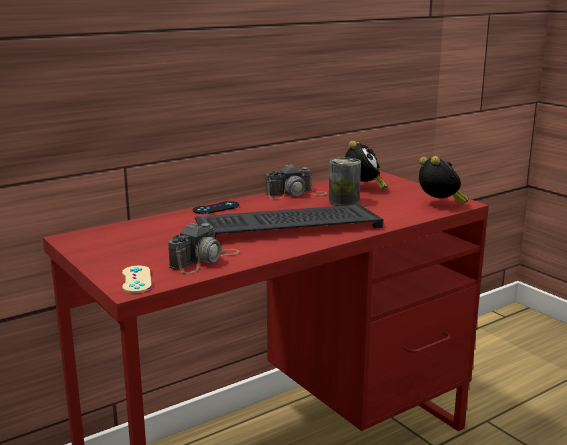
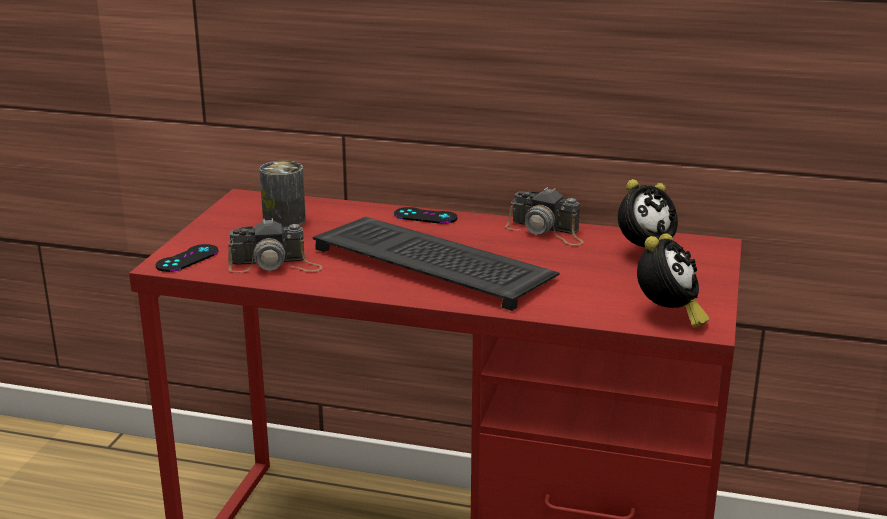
camera: 50 degrees right, 5 degrees up
beige game controller [122,266,152,293] -> black game controller [155,244,219,272]
can [329,158,361,206] -> can moved to [259,161,306,227]

